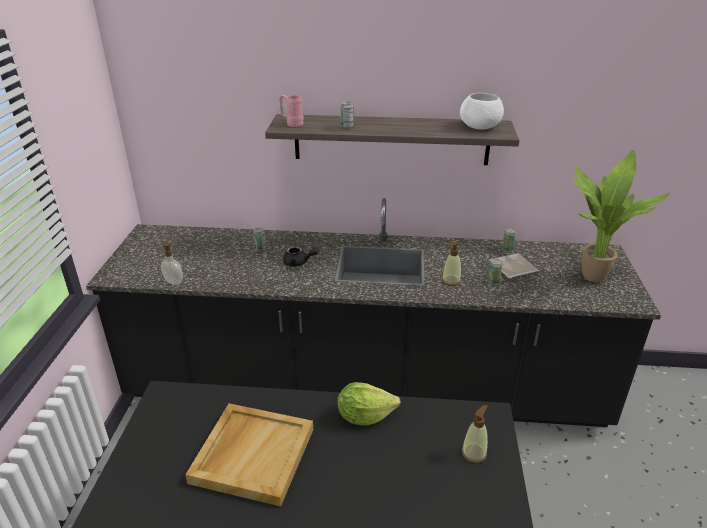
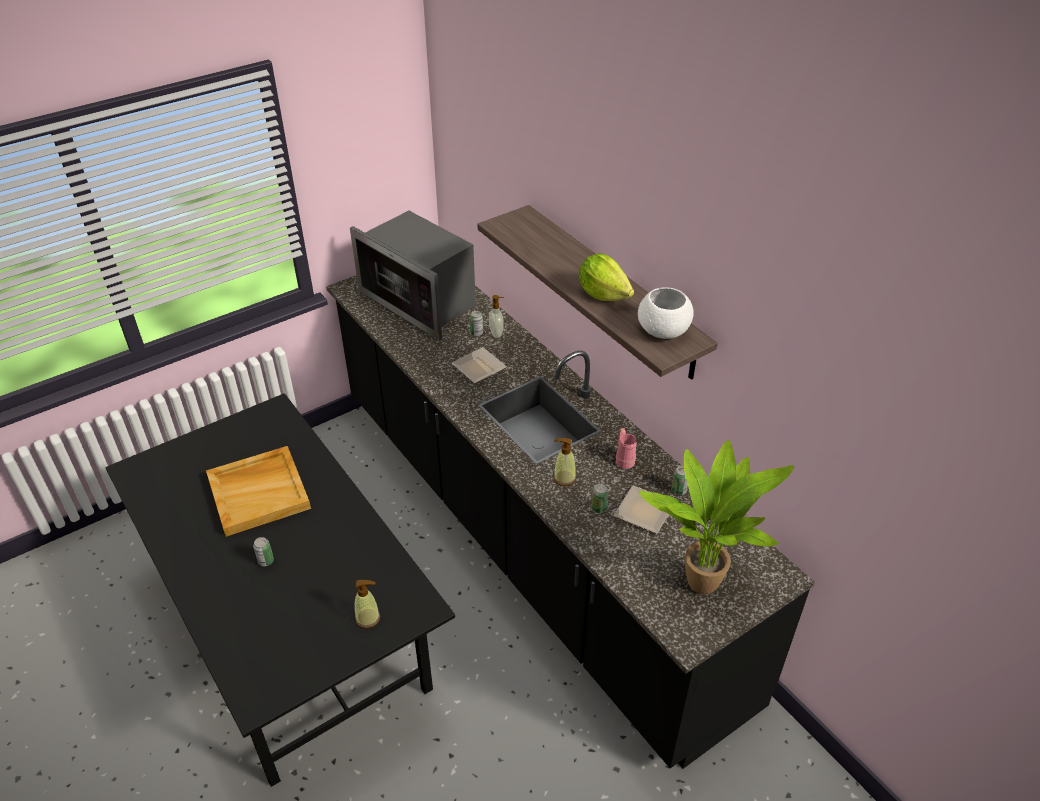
camera: 50 degrees right, 10 degrees up
soap dispenser [161,242,183,285] -> soap dispenser moved to [489,295,504,338]
pink mug [279,95,304,127] -> pink mug moved to [616,428,637,469]
black teapot [283,246,319,267] -> plate [451,347,507,384]
lettuce [337,382,401,425] -> lettuce moved to [579,253,634,301]
can [341,101,354,128] -> can moved to [253,537,274,566]
none -> microwave [350,210,476,340]

